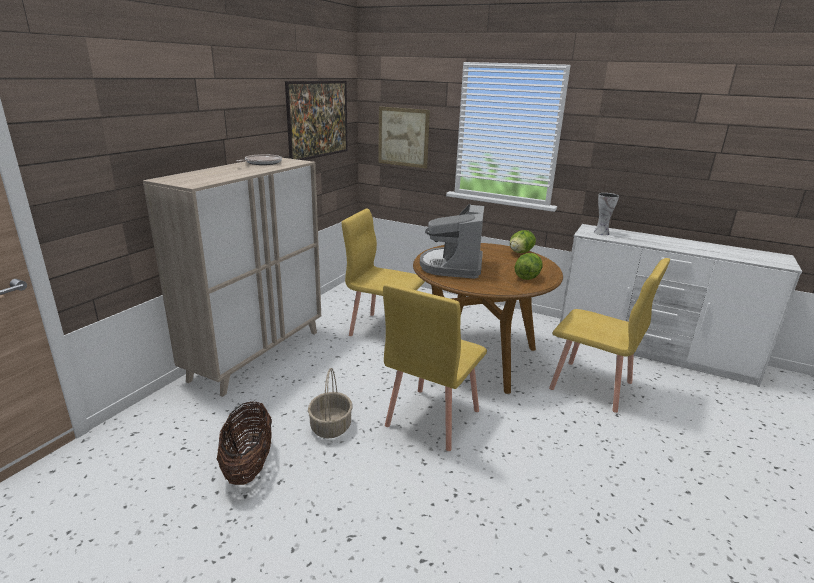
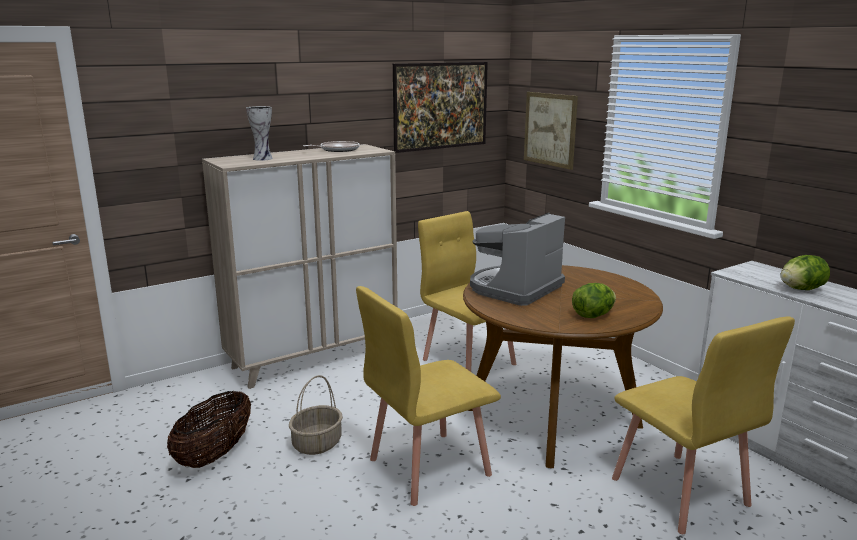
camera: 30 degrees right, 5 degrees down
lettuce [510,230,536,253] -> lettuce moved to [781,255,830,290]
vase [594,193,619,235] -> vase moved to [246,106,273,161]

